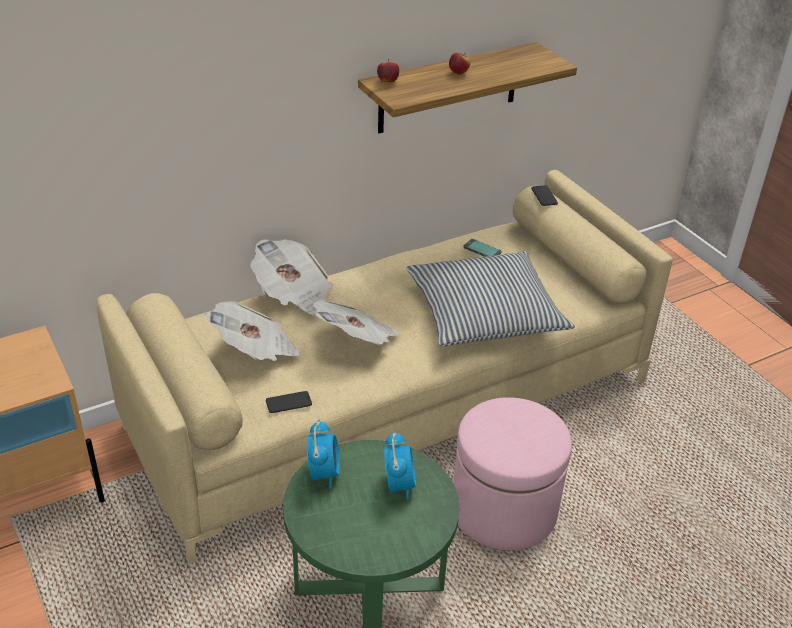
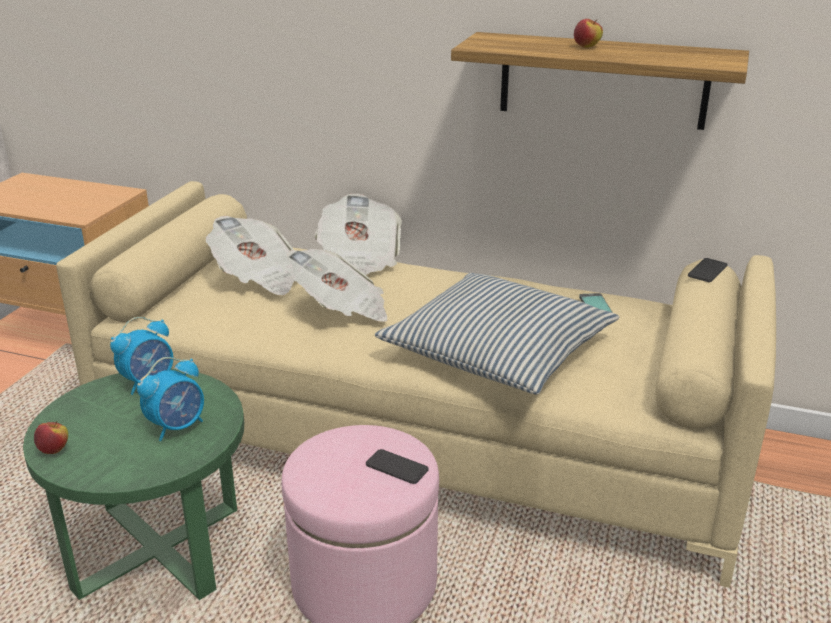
camera: 50 degrees right, 10 degrees down
phone [266,391,312,413] -> phone moved to [366,449,428,484]
apple [377,59,399,83] -> apple moved to [34,421,68,454]

